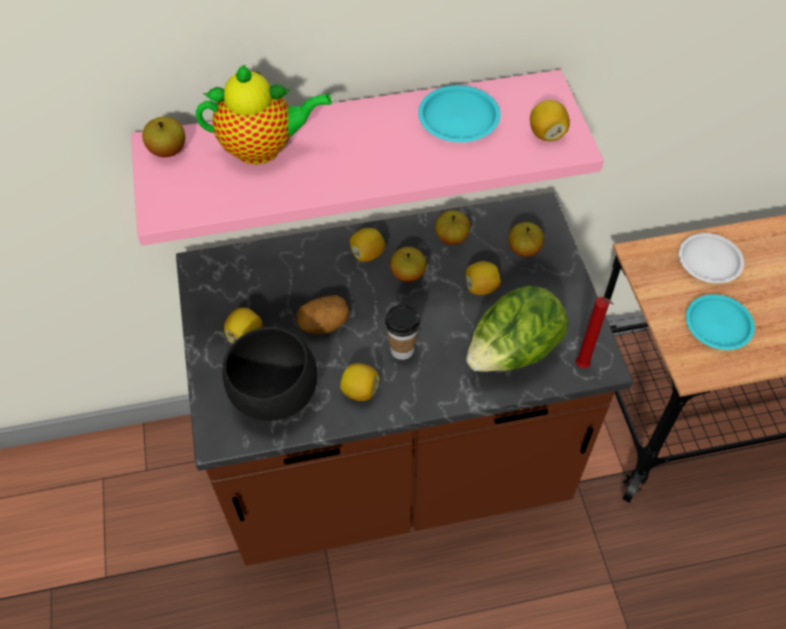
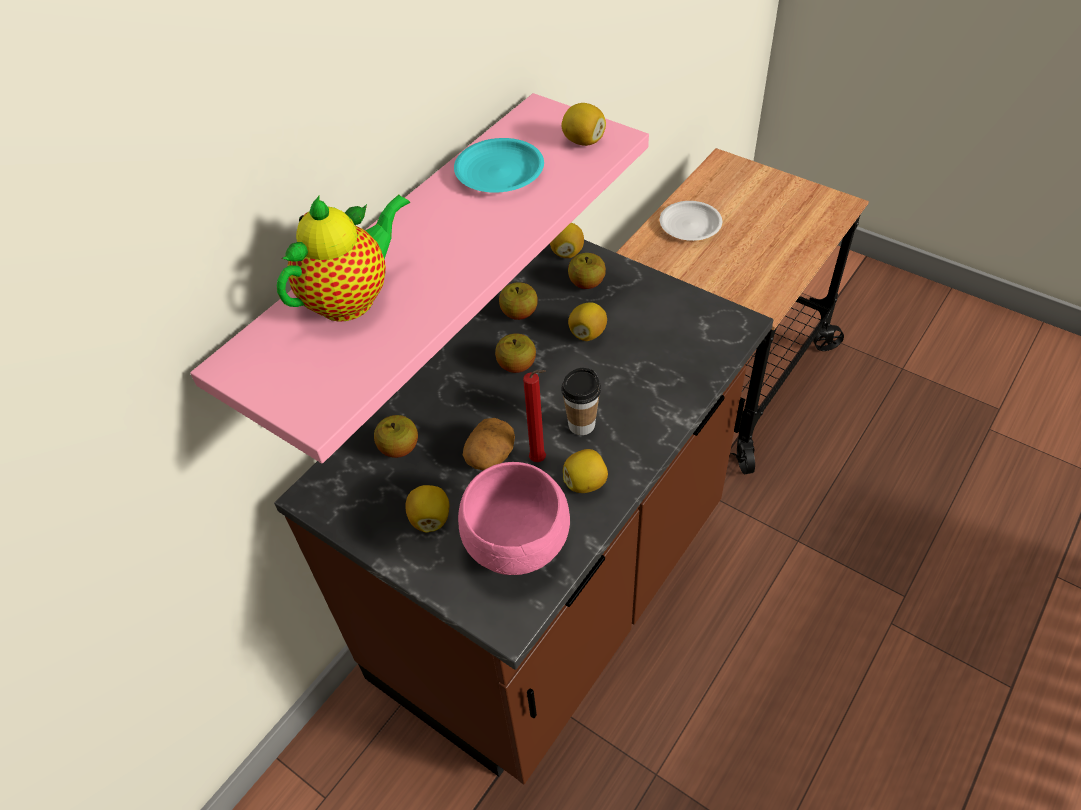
camera: 40 degrees left, 5 degrees down
apple [142,117,186,157] -> apple moved to [374,415,418,458]
black bowl [222,327,317,421] -> pink bowl [458,462,570,575]
lemon [350,228,386,262] -> lemon moved to [550,223,584,258]
lettuce [466,286,568,372] -> none
red candle [576,297,614,368] -> red candle moved to [523,370,546,462]
turquoise plate [686,294,755,350] -> none

